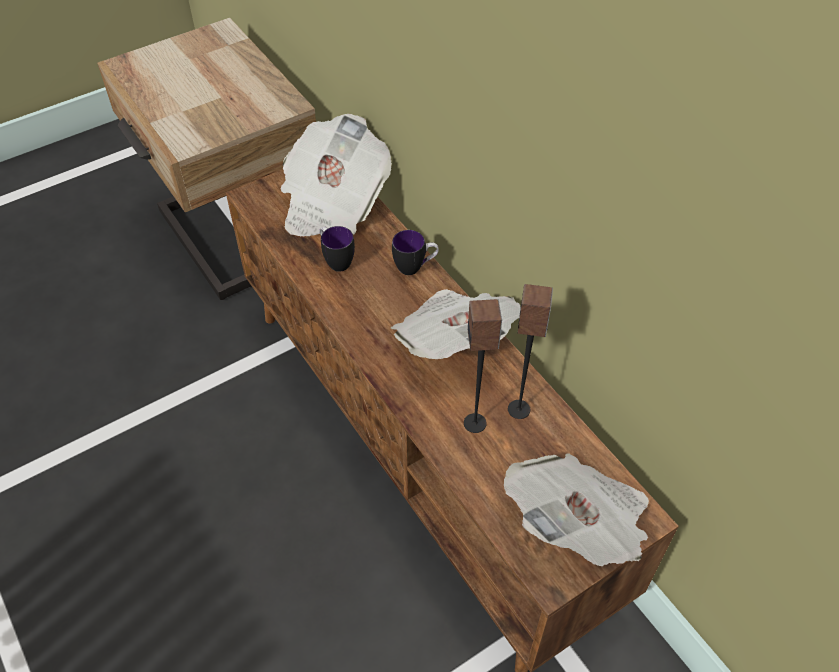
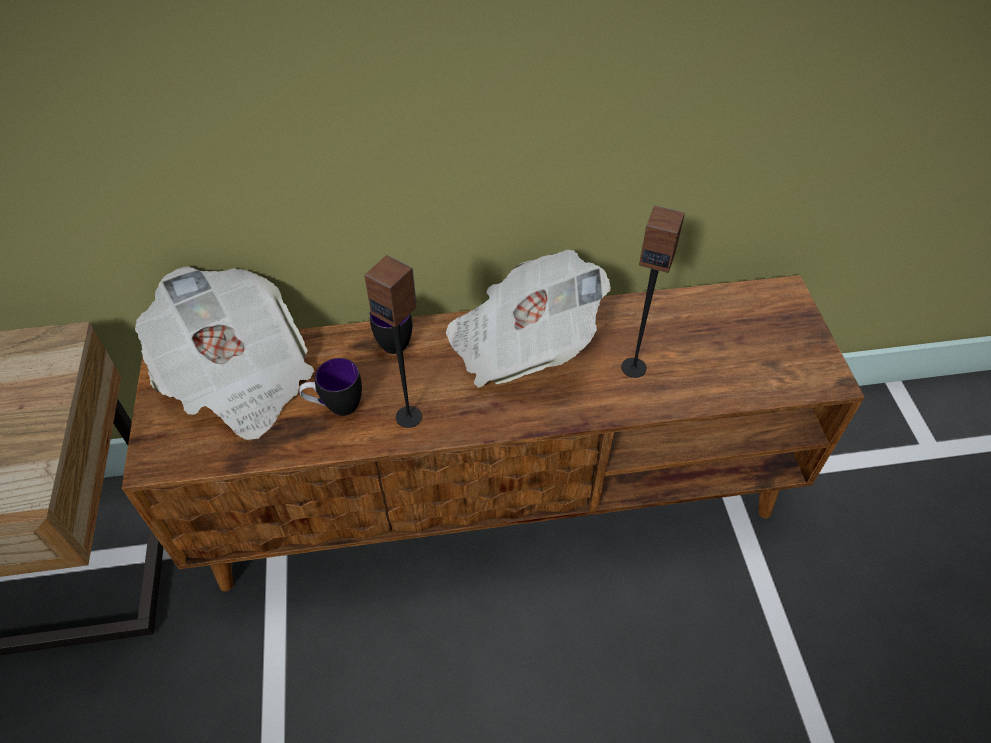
camera: 65 degrees left, 0 degrees up
newspaper [504,453,649,566] -> none
speaker [508,284,553,419] -> speaker moved to [364,255,422,428]

